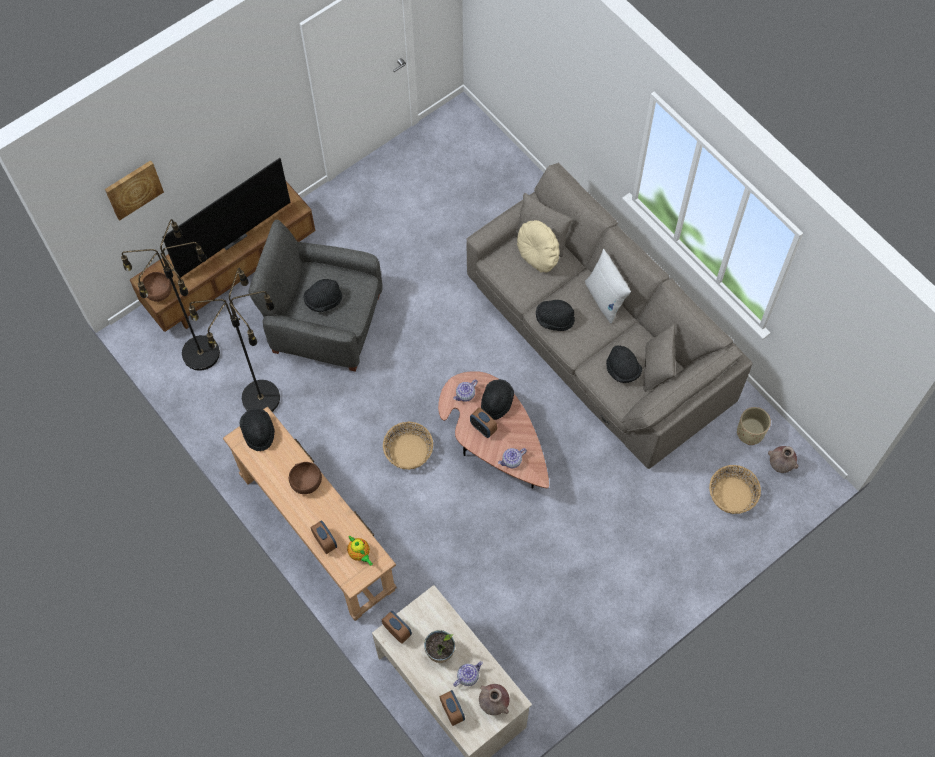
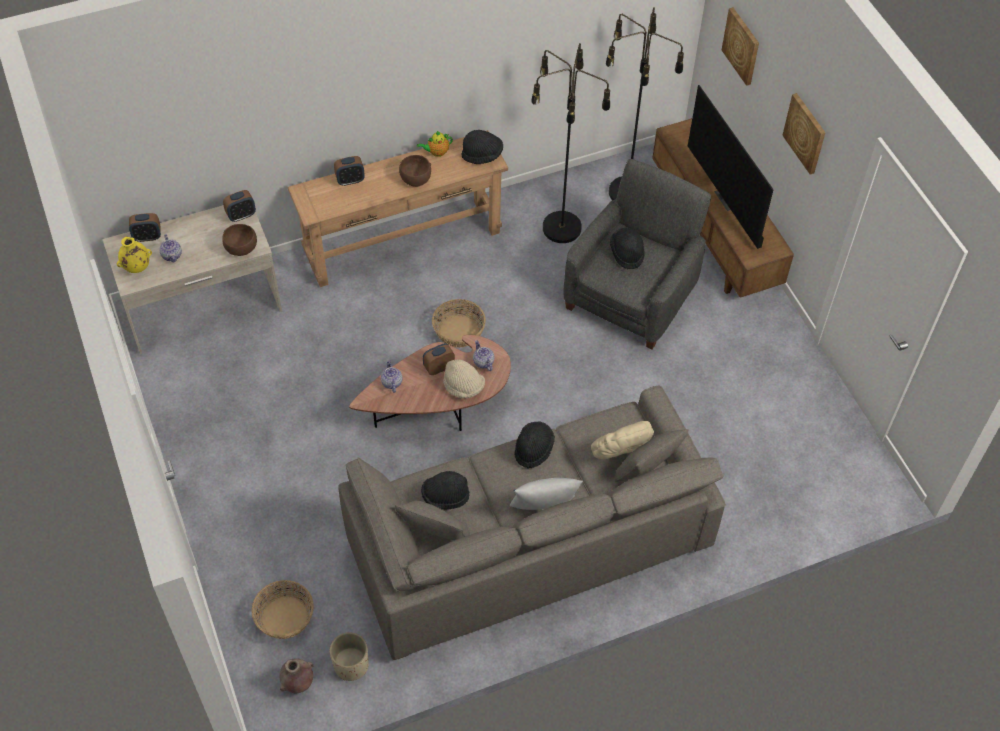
camera: 105 degrees right, 10 degrees down
brown bowl [142,272,172,302] -> brown bowl moved to [222,224,257,256]
teapot [347,536,373,566] -> teapot moved to [417,131,453,157]
potted plant [424,630,455,663] -> none
brown vase [479,684,510,715] -> yellow vase [117,237,152,273]
black hat [481,379,514,420] -> beige hat [443,360,485,399]
none -> picture [782,93,826,175]

